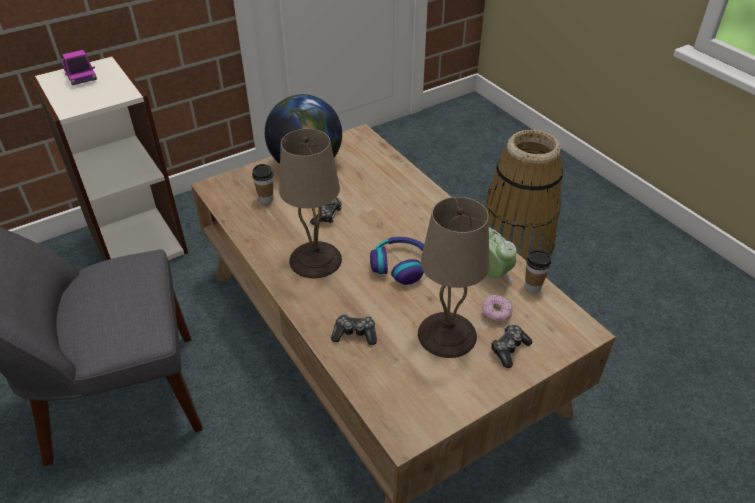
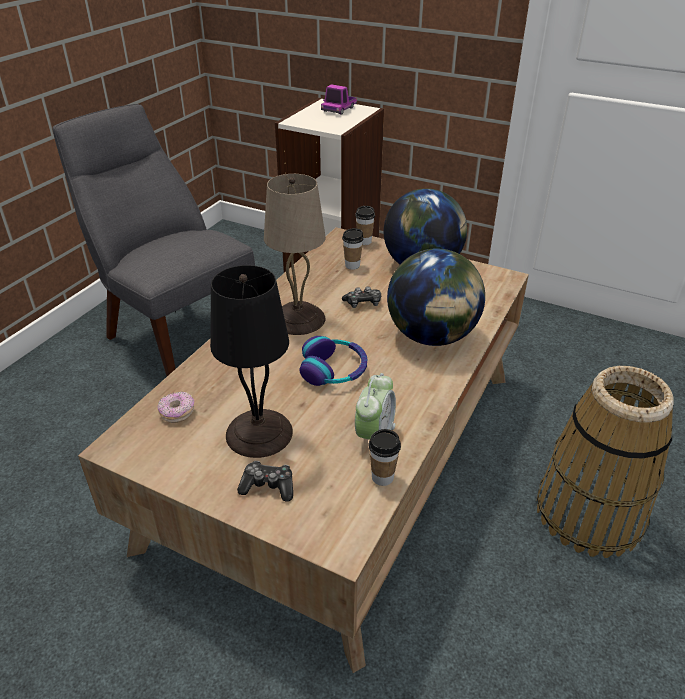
camera: 60 degrees right, 5 degrees down
game controller [331,314,377,345] -> none
beige table lamp [418,197,489,358] -> black table lamp [210,265,293,458]
donut [481,295,513,324] -> donut moved to [158,392,194,423]
none -> cup [355,206,375,245]
none -> globe [387,248,485,346]

